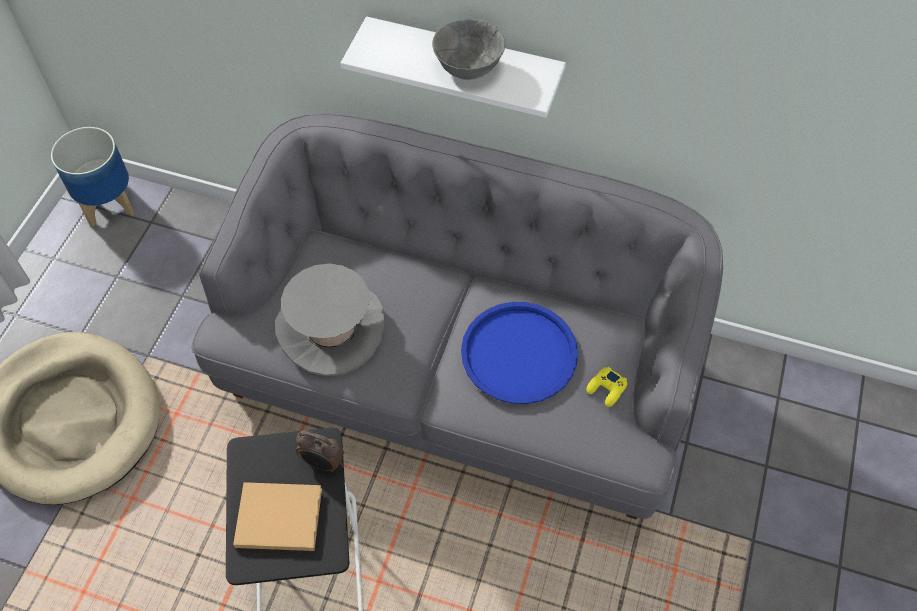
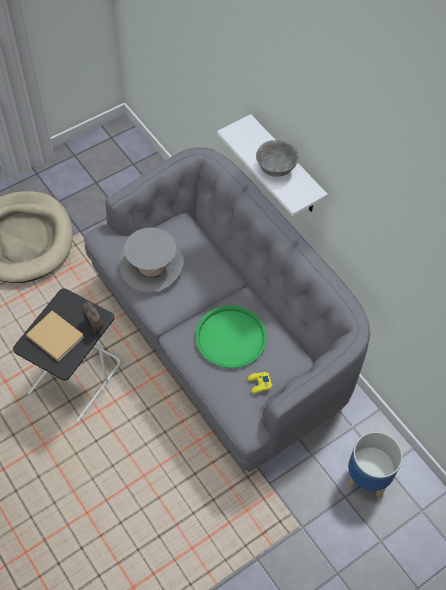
camera: 35 degrees right, 0 degrees up
planter [51,127,135,226] -> planter moved to [347,432,403,499]
blue tray [461,302,578,404] -> green tray [195,305,267,368]

